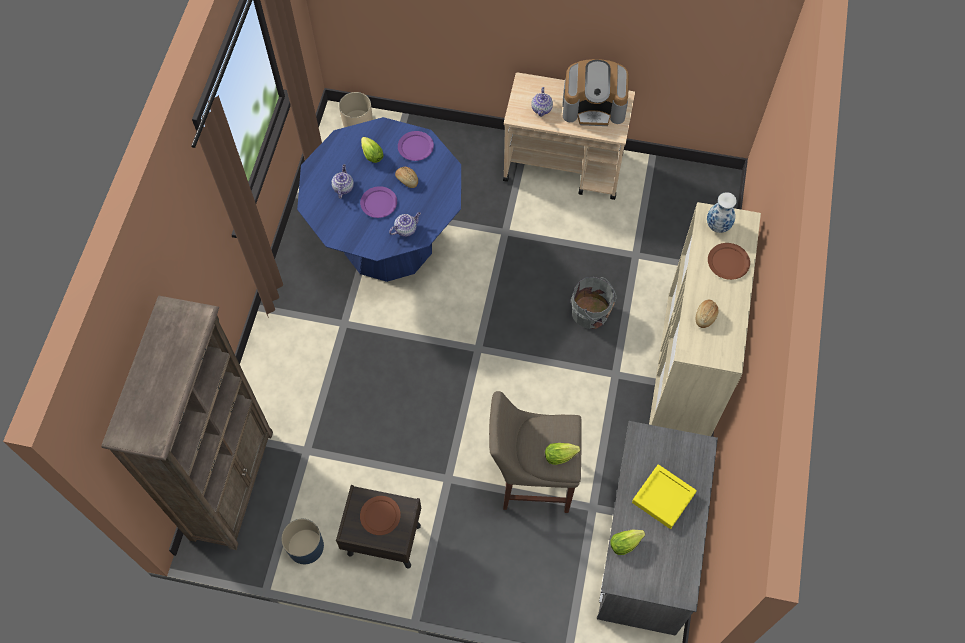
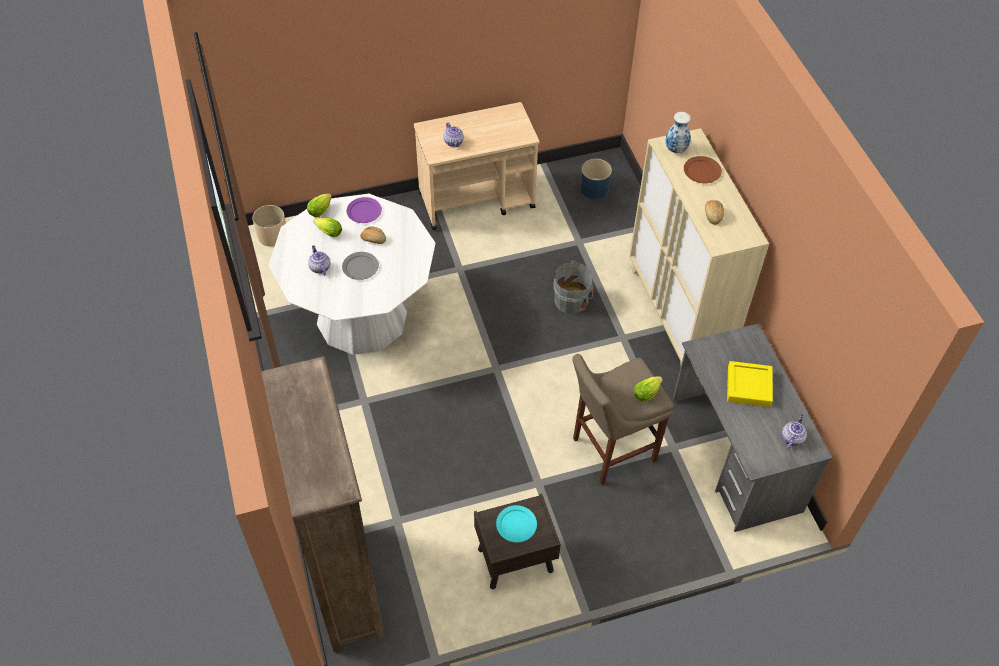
camera: 30 degrees left, 10 degrees down
blue planter [281,519,324,564] -> blue planter moved to [580,159,612,199]
blue dining table [297,117,461,282] -> white dining table [268,194,436,355]
purple plate [360,186,397,218] -> grey plate [342,252,379,280]
brown plate [360,496,401,535] -> turquoise plate [496,505,537,542]
teapot [389,212,421,237] -> teapot moved to [782,414,807,449]
coffee machine [563,59,629,126] -> none
lettuce [610,530,645,555] -> lettuce moved to [307,194,332,217]

